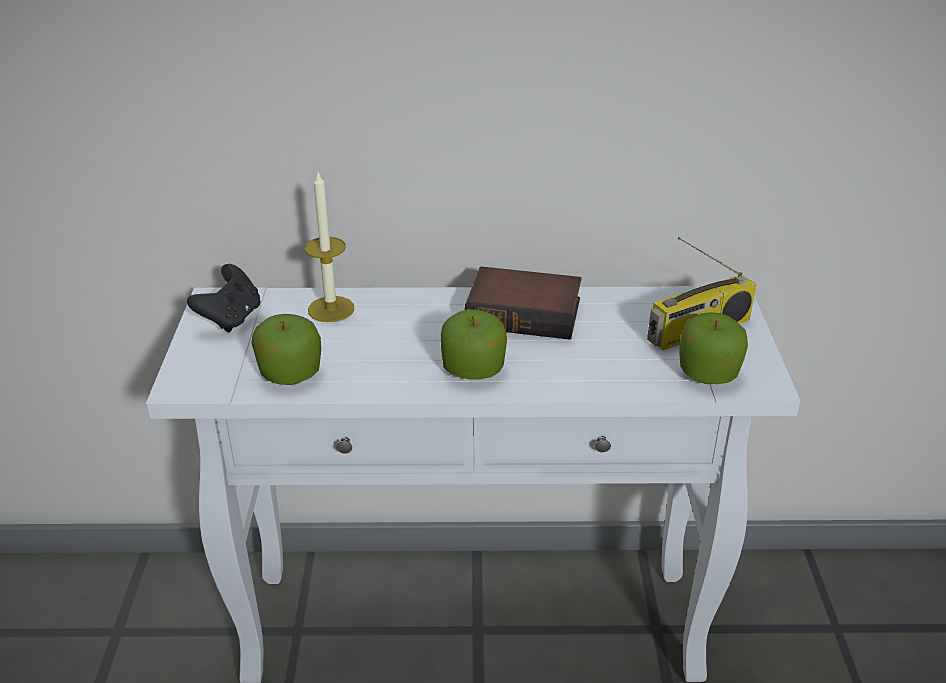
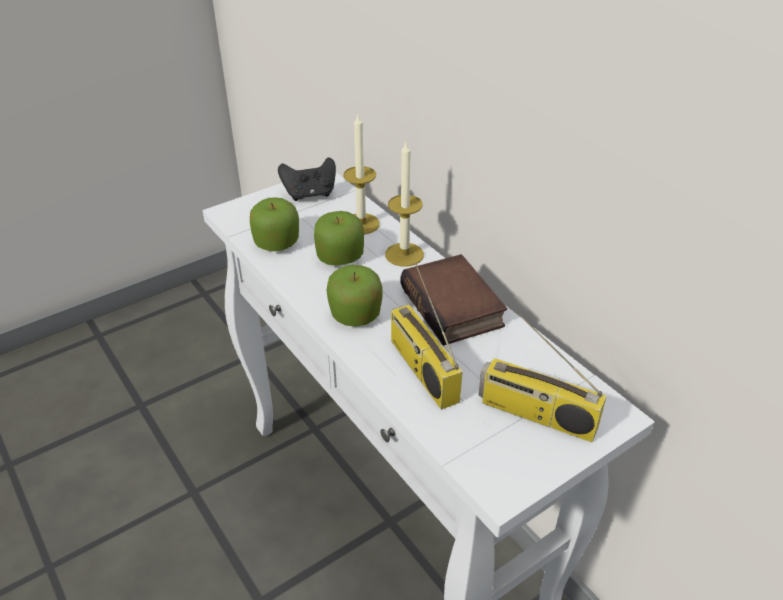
camera: 55 degrees right, 5 degrees up
apple [679,312,748,384] -> apple moved to [314,211,364,266]
none -> candle [385,142,424,267]
none -> radio [391,263,463,410]

